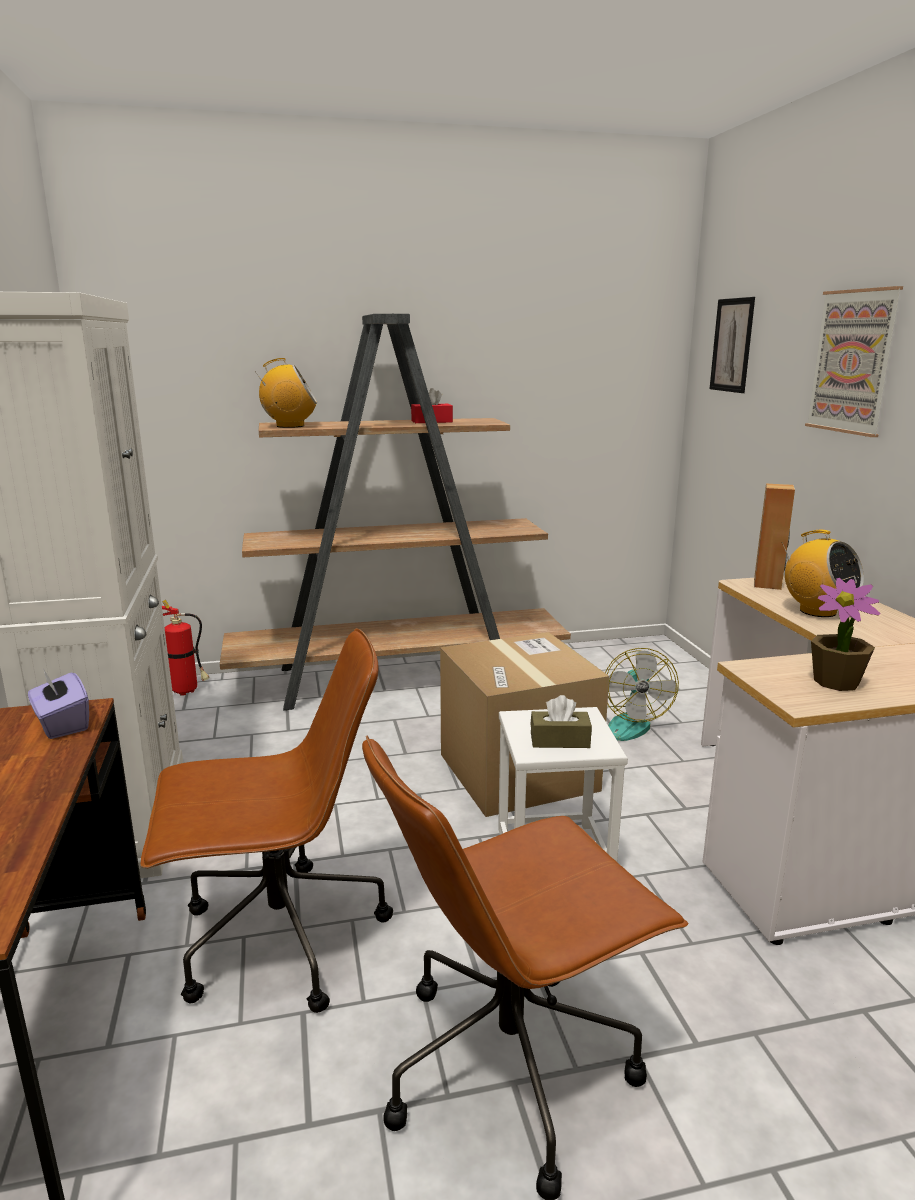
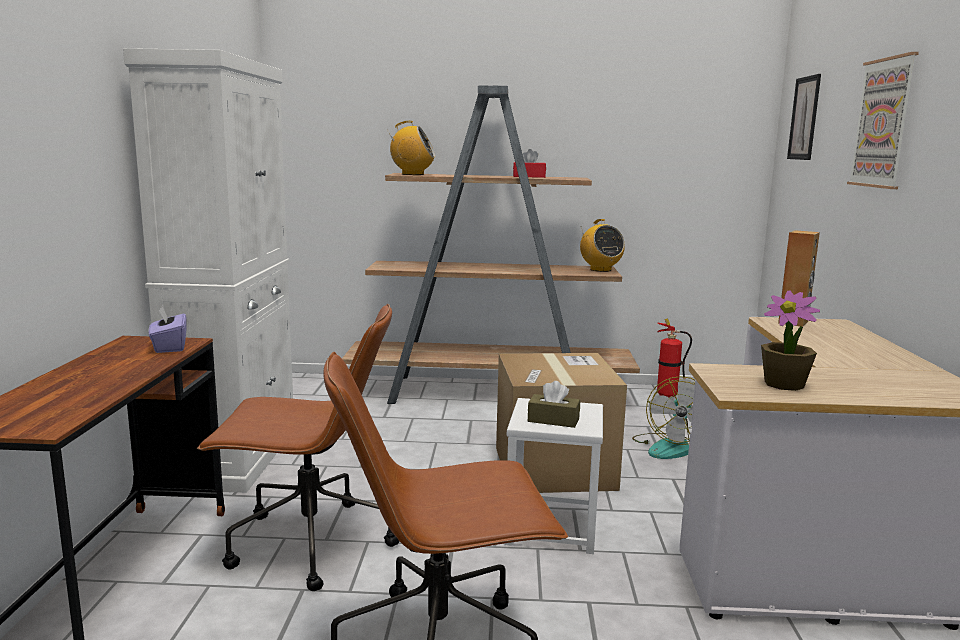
camera: 15 degrees right, 5 degrees down
fire extinguisher [162,600,210,696] -> fire extinguisher moved to [657,318,692,398]
radio [782,530,864,617] -> radio moved to [580,219,625,272]

